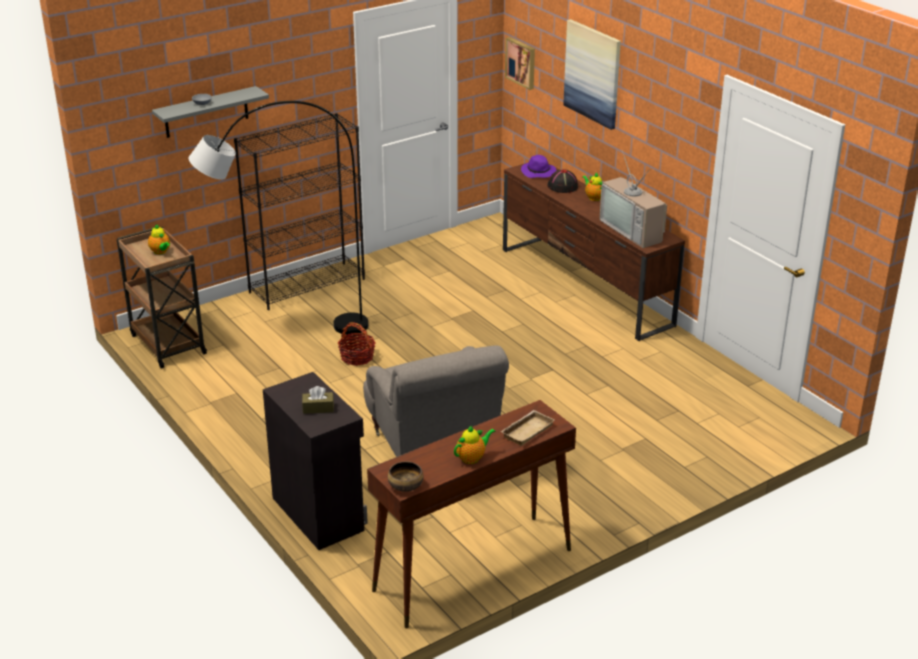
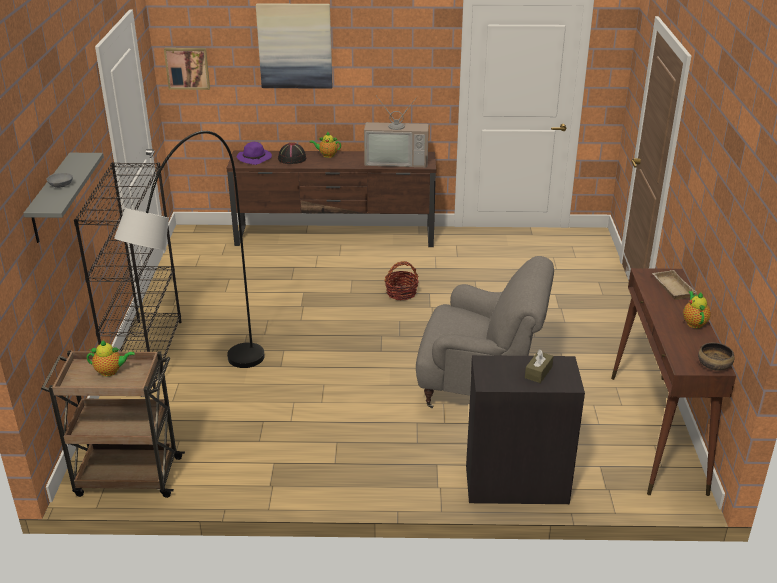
camera: 55 degrees left, 0 degrees up
basket [338,322,376,366] -> basket moved to [384,261,418,300]

